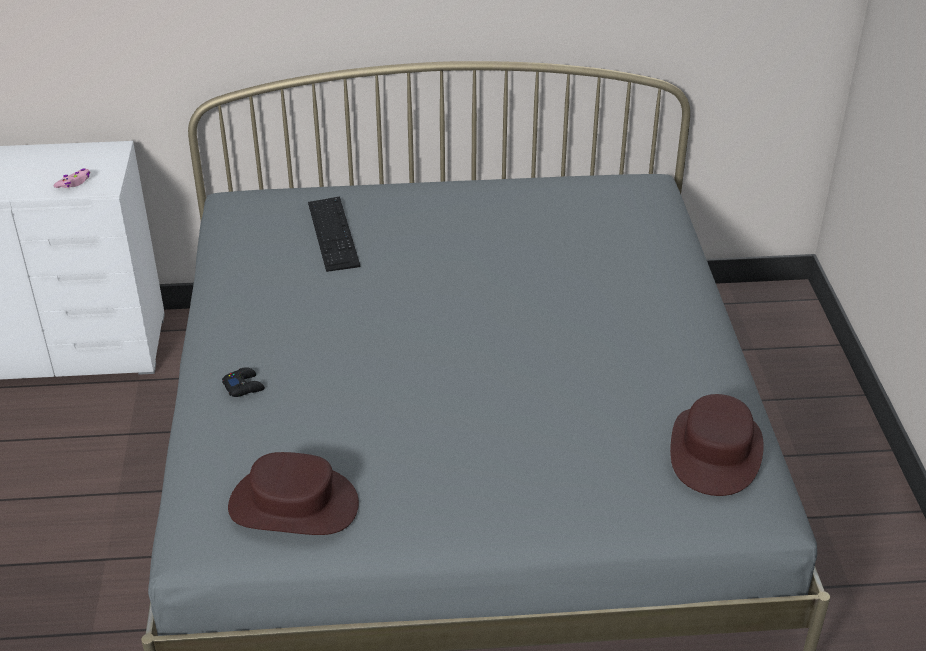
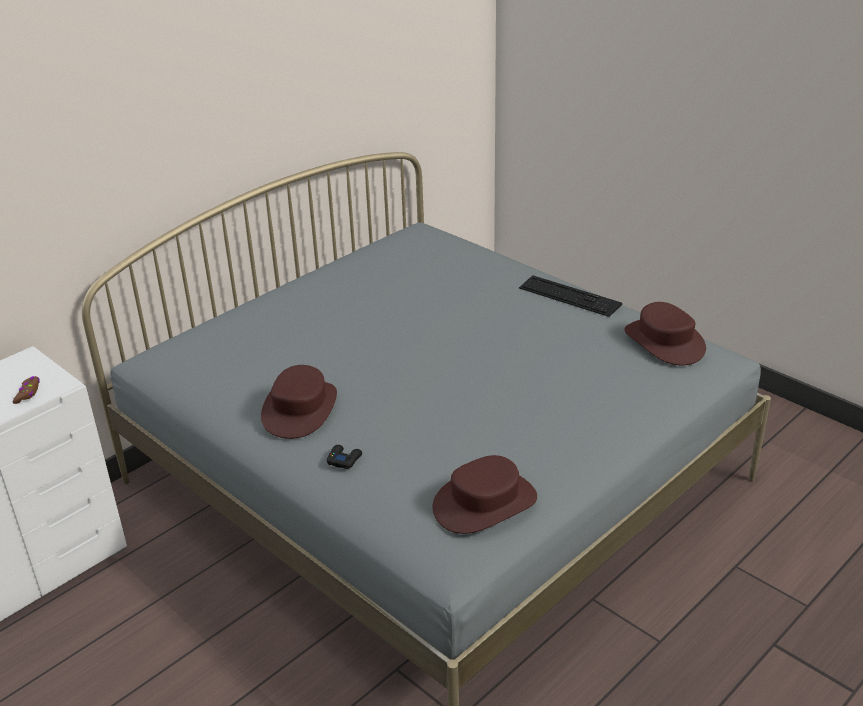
camera: 40 degrees left, 5 degrees down
pink game controller [53,168,90,188] -> brown game controller [13,376,40,404]
keyboard [308,196,360,272] -> keyboard moved to [519,275,622,317]
none -> brown hat [261,365,337,439]

